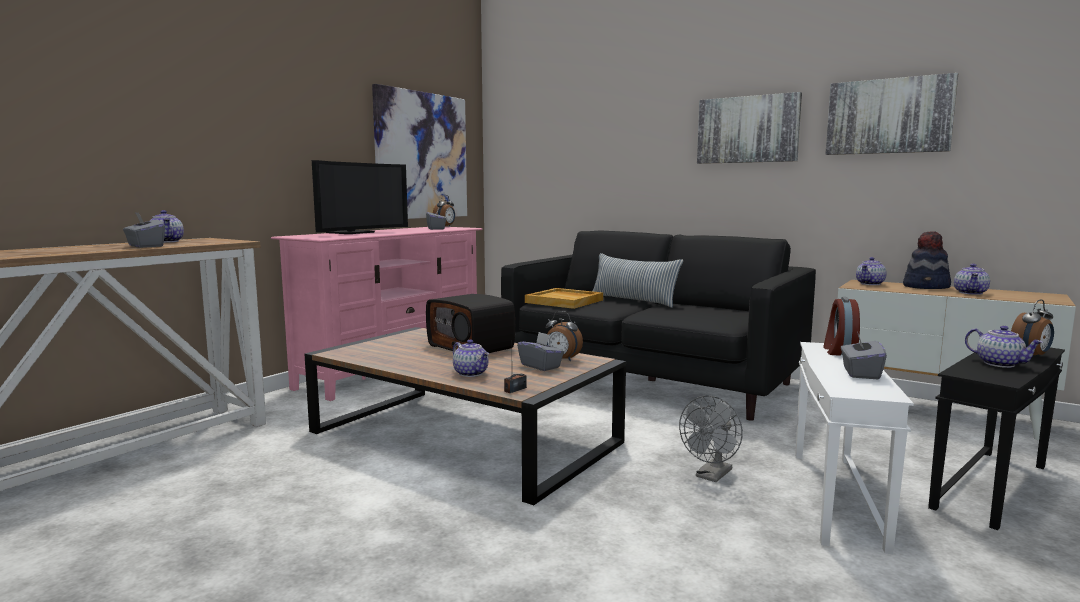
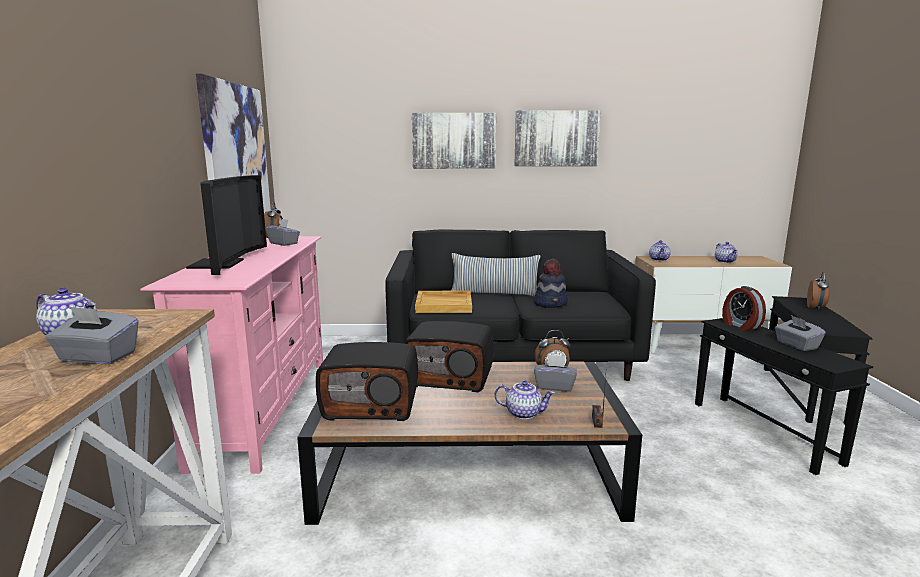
camera: 35 degrees left, 5 degrees up
grey fan [679,395,743,482] -> none
white side table [795,342,914,555] -> black side table [695,318,873,475]
picture [825,73,958,155] -> picture moved to [412,113,496,169]
hat [903,231,951,289] -> hat moved to [534,259,568,308]
teapot [965,326,1043,368] -> none
none -> radio [316,342,418,421]

